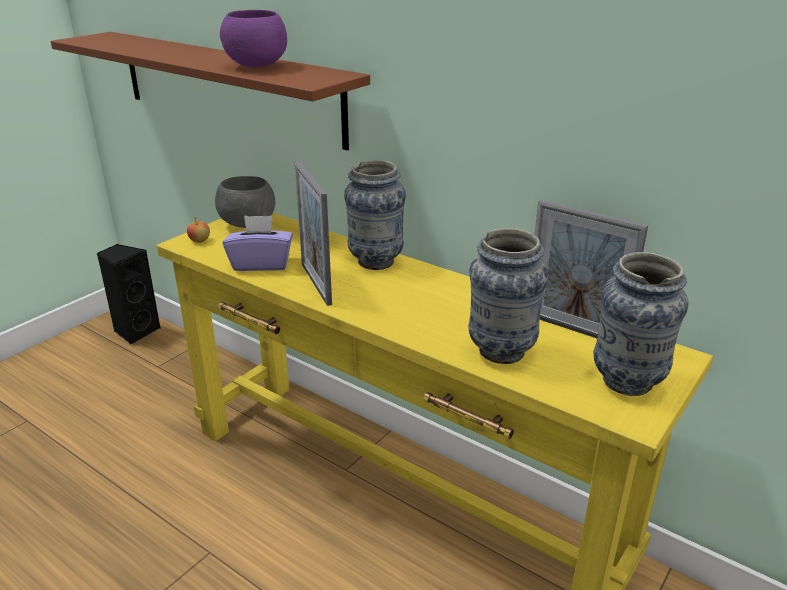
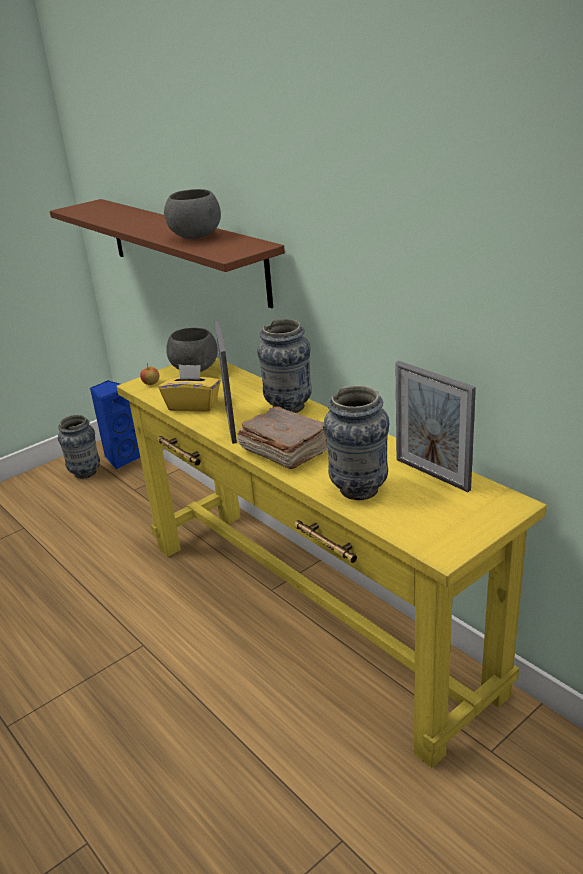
camera: 15 degrees right, 0 degrees up
black speaker [97,244,161,345] -> blue speaker [90,380,140,469]
purple bowl [220,10,287,68] -> grey bowl [164,189,221,239]
purple tissue box [223,215,293,271] -> yellow tissue box [159,364,220,412]
vase [593,252,688,396] -> vase moved to [58,415,100,479]
none -> brown book [237,406,328,469]

